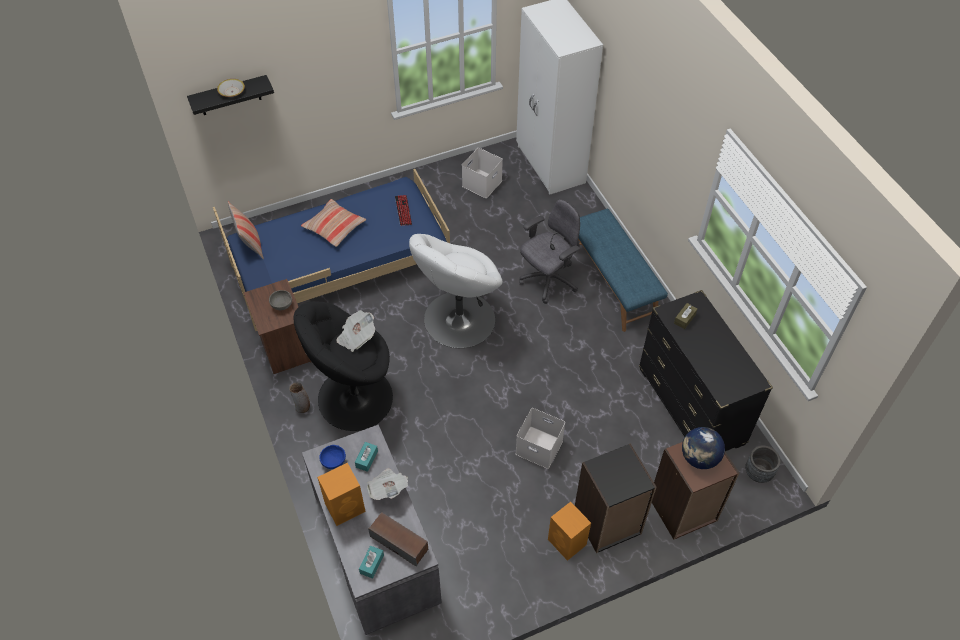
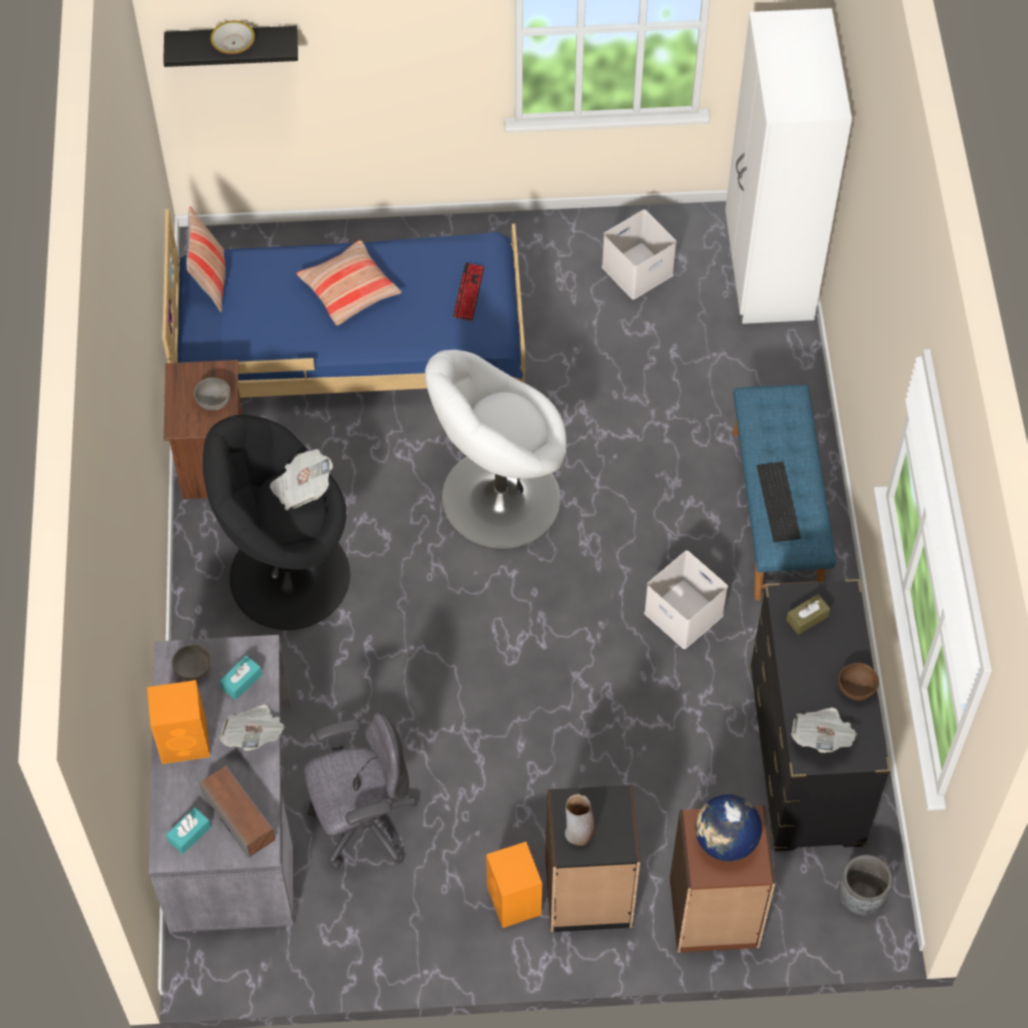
camera: 20 degrees right, 5 degrees up
vase [289,383,310,413] -> vase moved to [565,794,595,846]
blue bowl [319,445,346,469] -> grey bowl [172,644,212,681]
white storage box [515,408,565,469] -> white storage box moved to [644,551,728,649]
grey office chair [520,199,580,304] -> grey office chair moved to [304,712,418,869]
none -> keyboard [757,462,801,542]
none -> newspaper [791,708,857,753]
none -> brown bowl [838,663,879,701]

